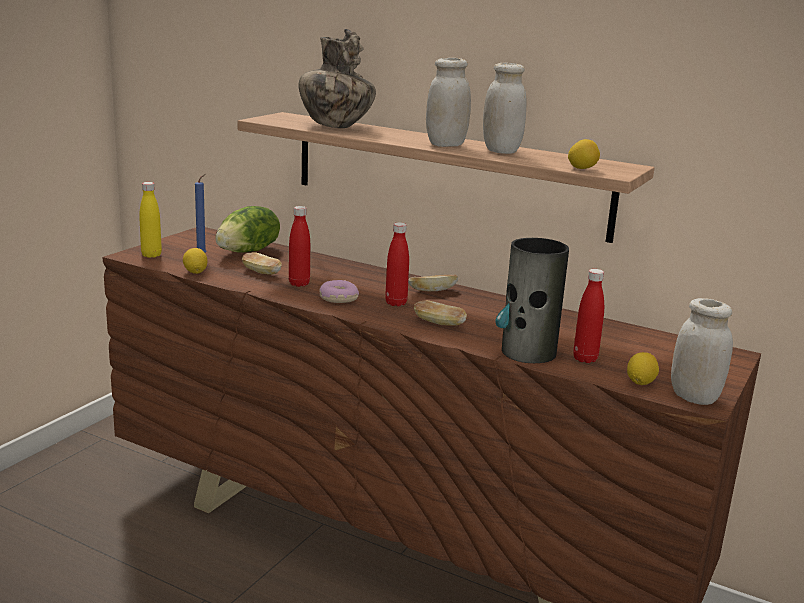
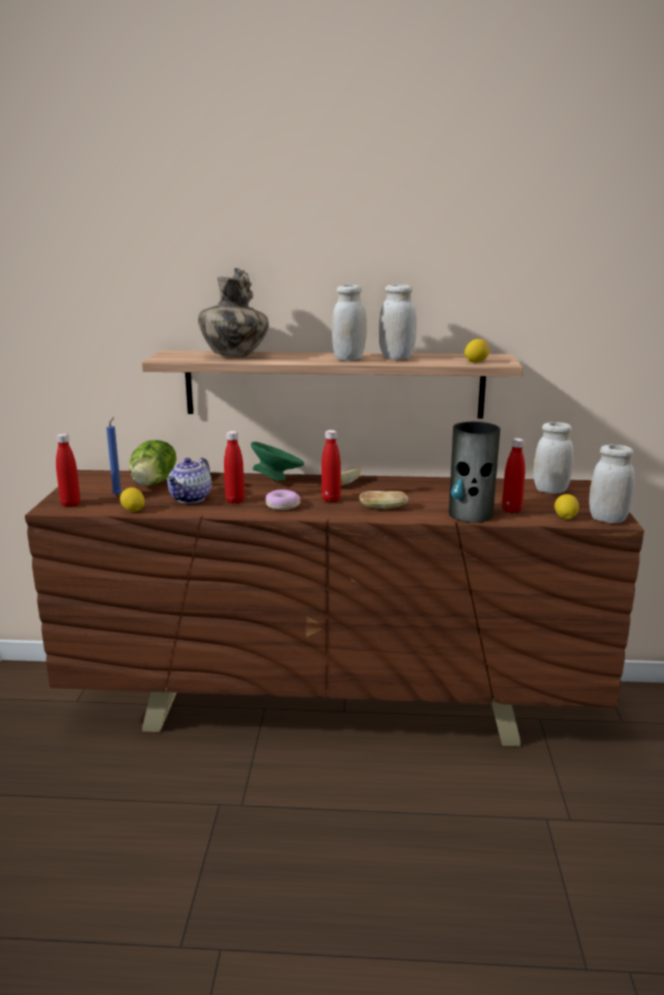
camera: 25 degrees left, 0 degrees up
yellow bottle [139,182,162,258] -> red bottle [56,433,80,507]
bread [242,252,282,275] -> teapot [167,458,211,504]
none -> green bowl [251,442,304,481]
none -> white jar [534,422,574,494]

